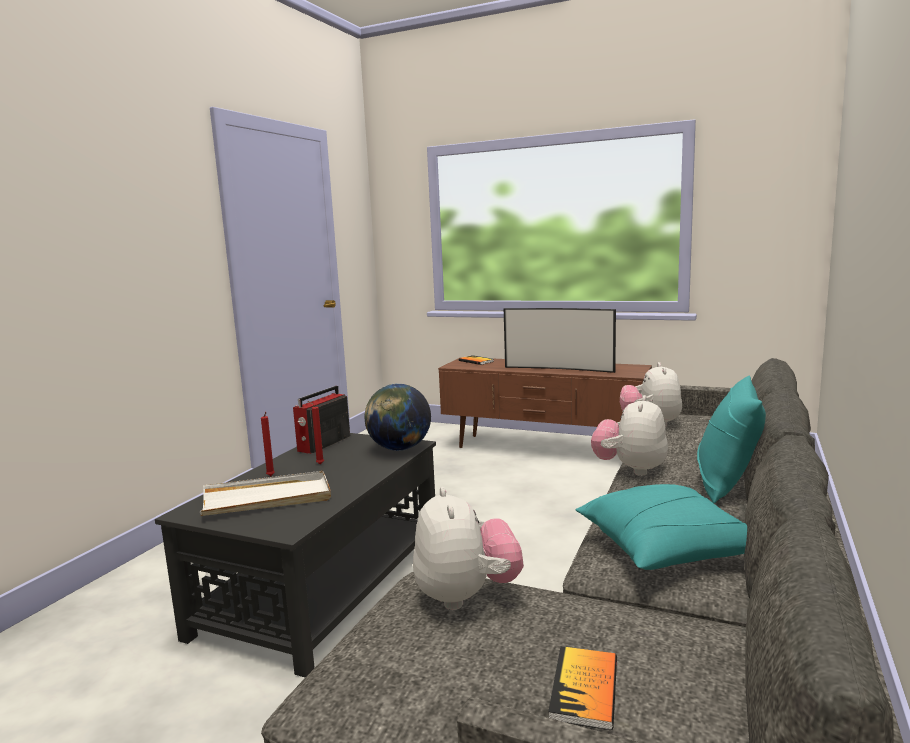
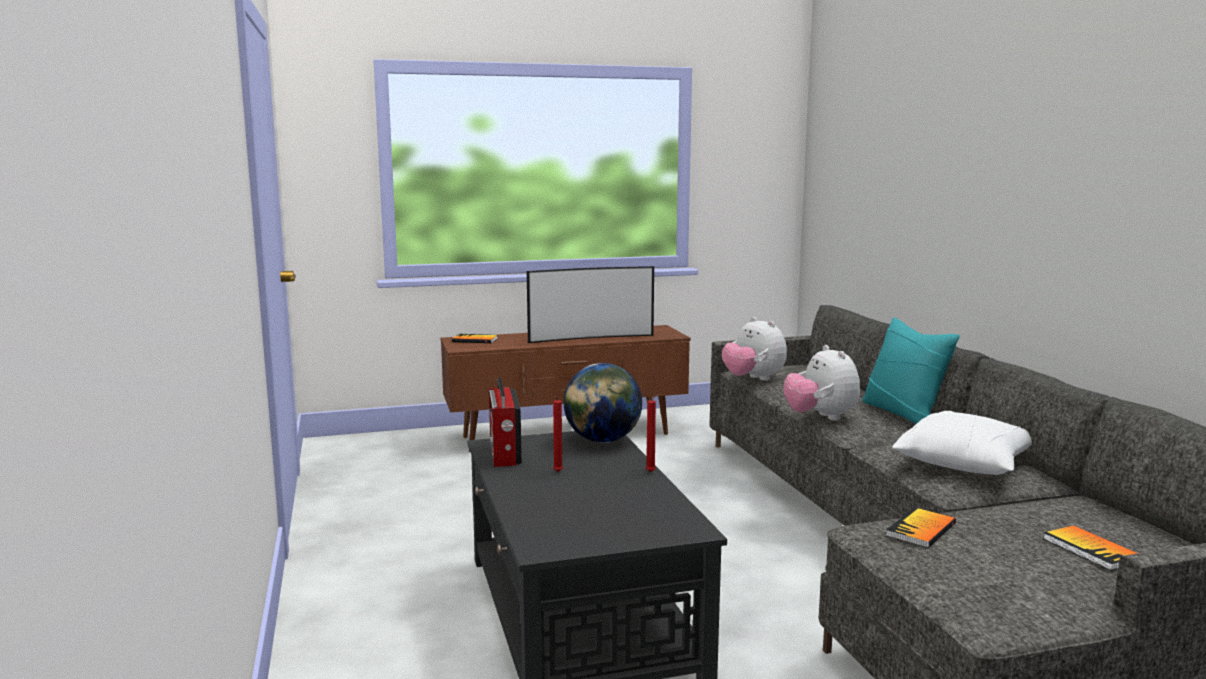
camera: 40 degrees left, 0 degrees up
white tray [200,471,331,516] -> none
red candle [261,412,275,476] -> red candle moved to [646,394,660,472]
plush toy [413,487,524,610] -> book [886,507,956,548]
turquoise pillow [576,484,747,570] -> white pillow [892,411,1032,475]

